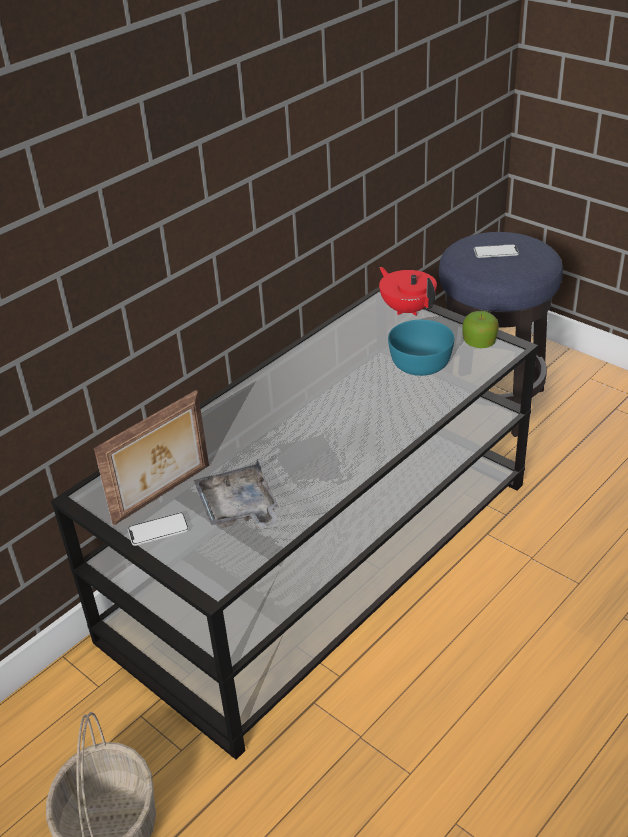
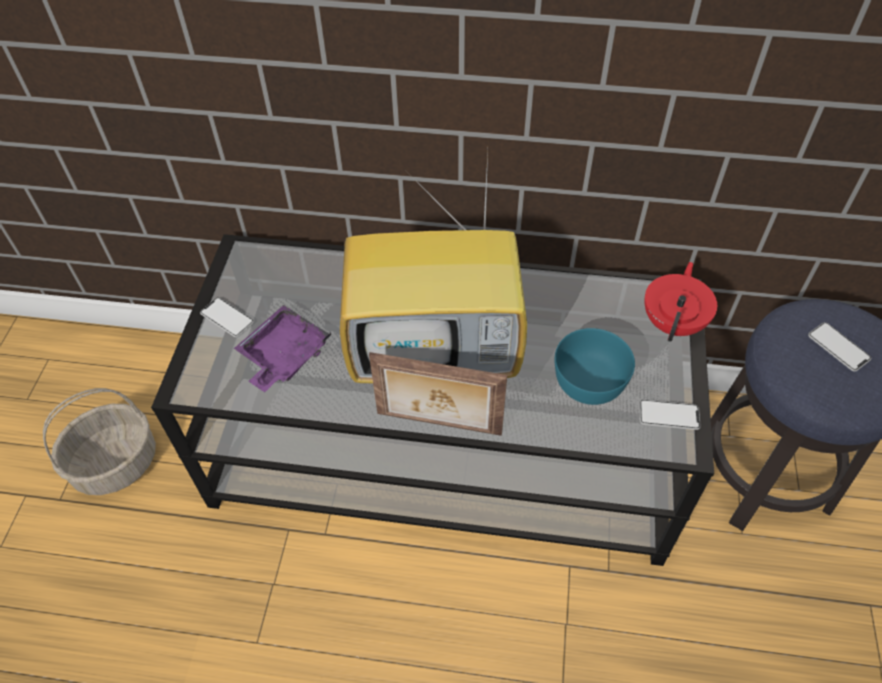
camera: 55 degrees right, 15 degrees up
picture frame [94,390,209,525] -> picture frame moved to [369,352,507,436]
grey tray [194,459,279,528] -> purple tray [234,305,331,392]
apple [462,311,499,348] -> phone [639,400,701,430]
none -> television [340,153,527,383]

